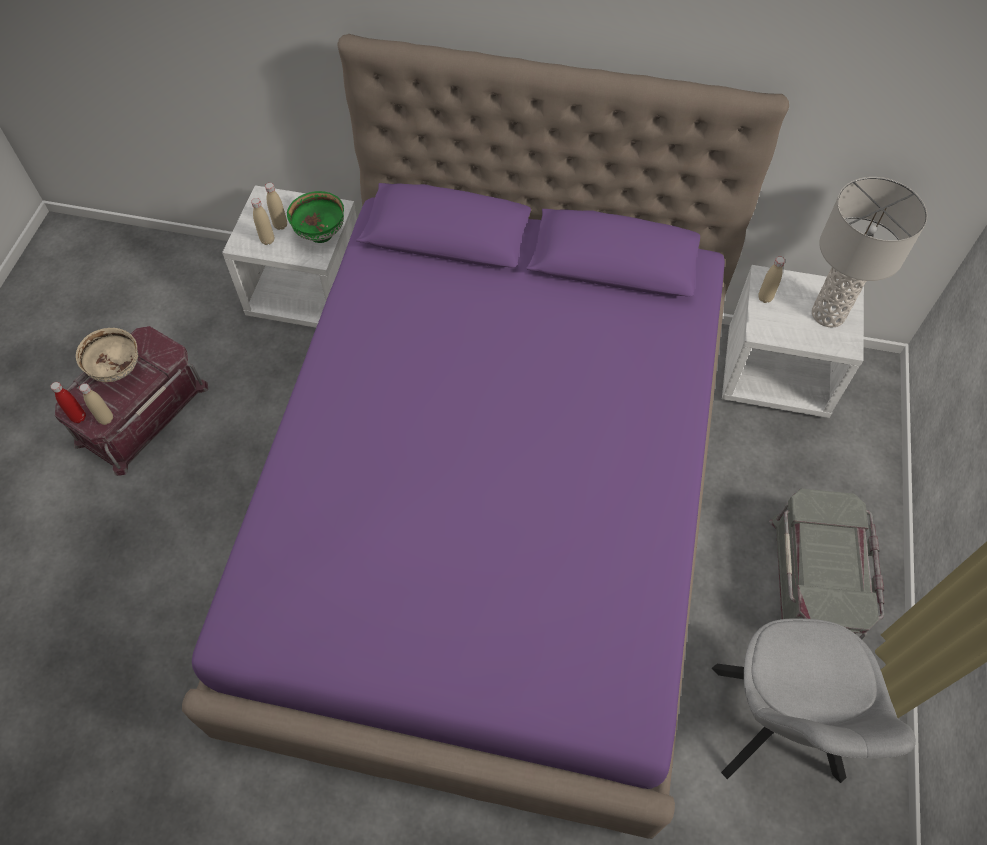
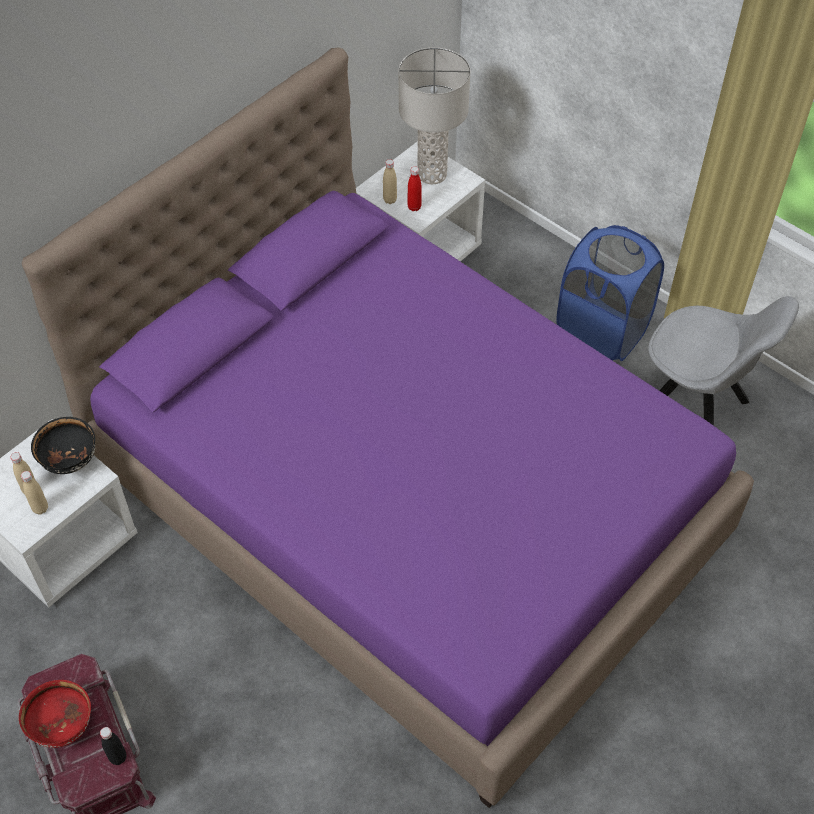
camera: 60 degrees left, 5 degrees down
red bottle [50,382,86,423] -> red bottle moved to [408,167,422,211]
beige bowl [76,328,138,382] -> red bowl [19,680,91,748]
beige bottle [79,383,113,425] -> black bottle [100,727,127,765]
green bowl [287,191,344,243] -> black bowl [31,417,95,474]
grey storage box [769,489,884,640] -> blue laundry basket [556,225,664,361]

